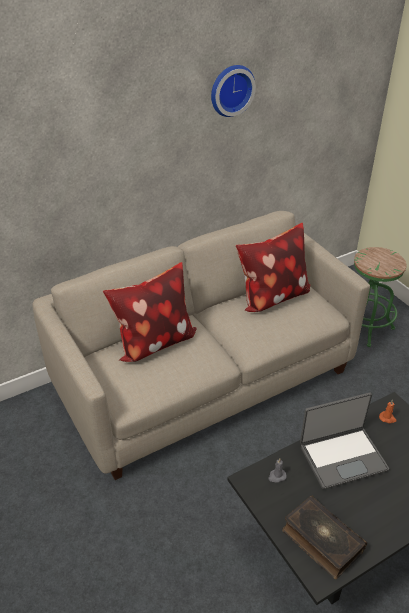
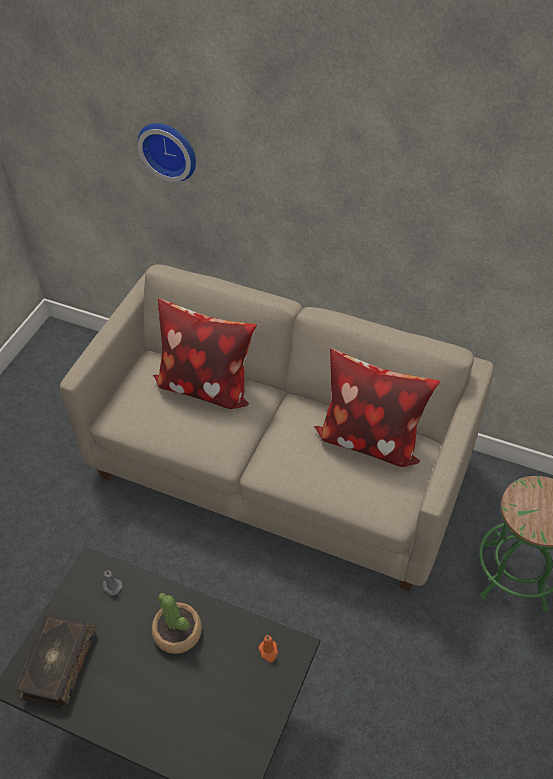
camera: 55 degrees right, 10 degrees up
wall clock [211,65,256,117] -> wall clock moved to [138,123,196,182]
laptop [300,392,389,489] -> potted plant [151,593,202,654]

